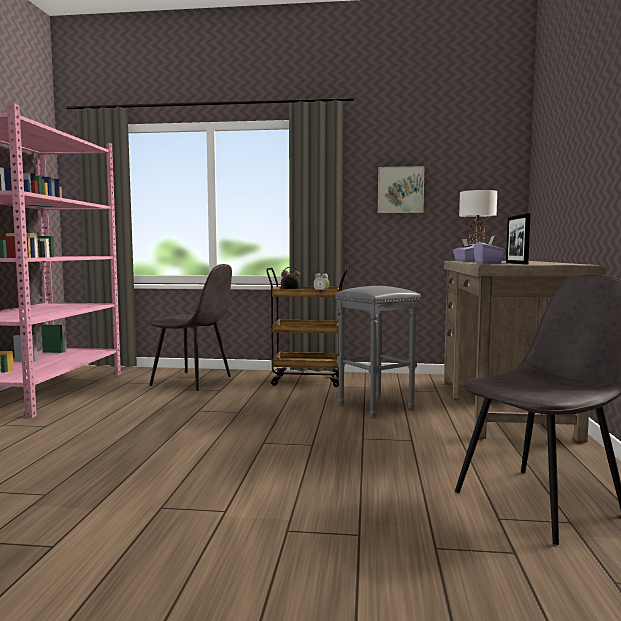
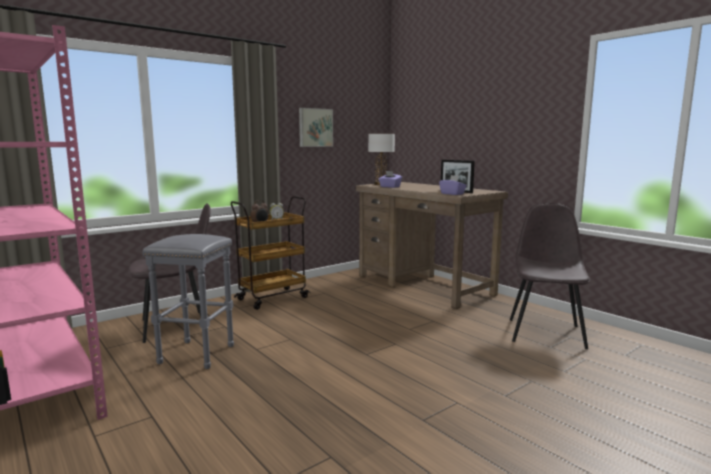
camera: 45 degrees left, 5 degrees up
grey stool [335,286,421,417] -> grey stool moved to [142,234,234,369]

